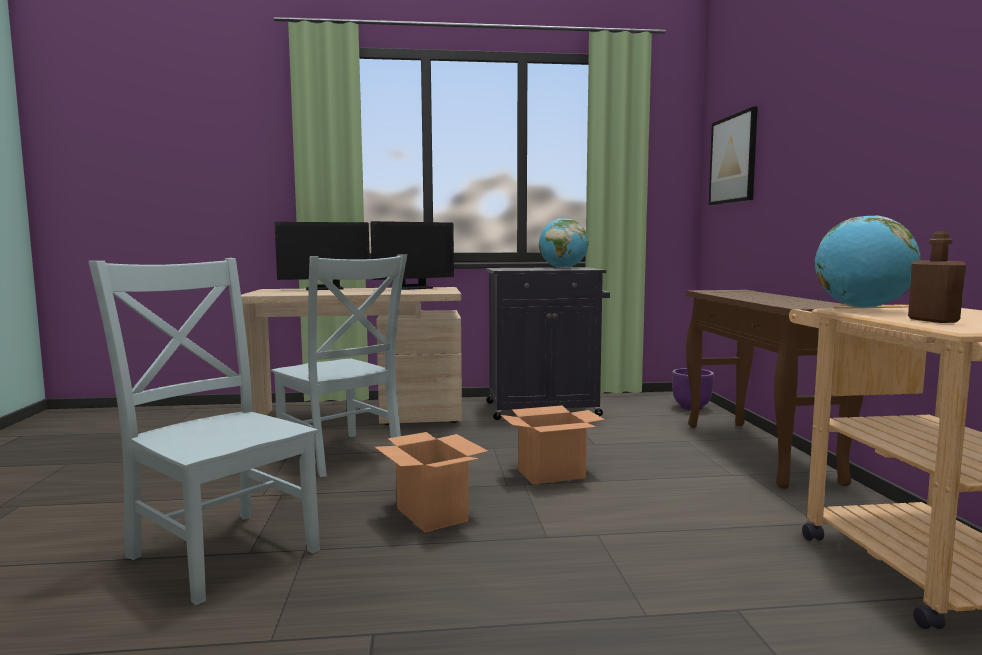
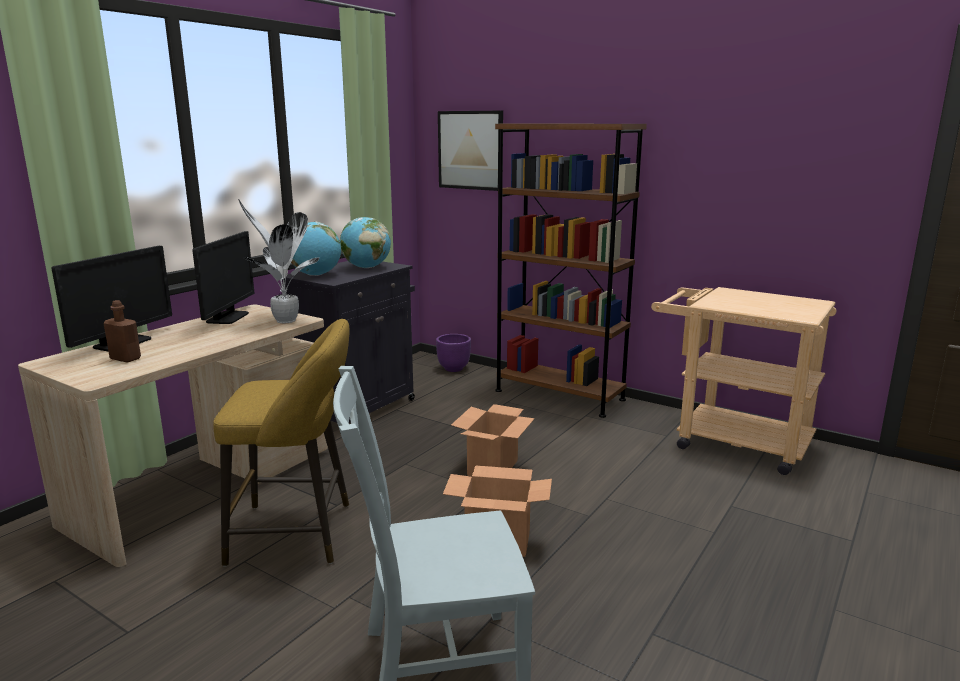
camera: 50 degrees left, 10 degrees up
grey chair [271,254,407,477] -> yellow stool [213,319,349,567]
brown console table [686,290,864,489] -> brown bookcase [495,124,647,418]
globe [814,215,921,308] -> globe moved to [291,222,342,276]
brown bottle [908,231,966,323] -> brown bottle moved to [104,300,141,363]
none -> potted plant [238,199,319,323]

